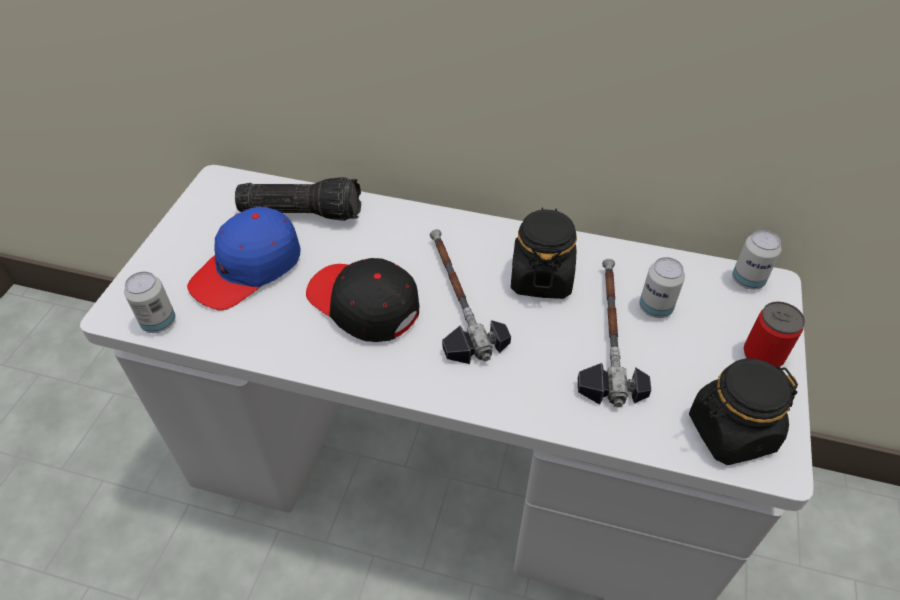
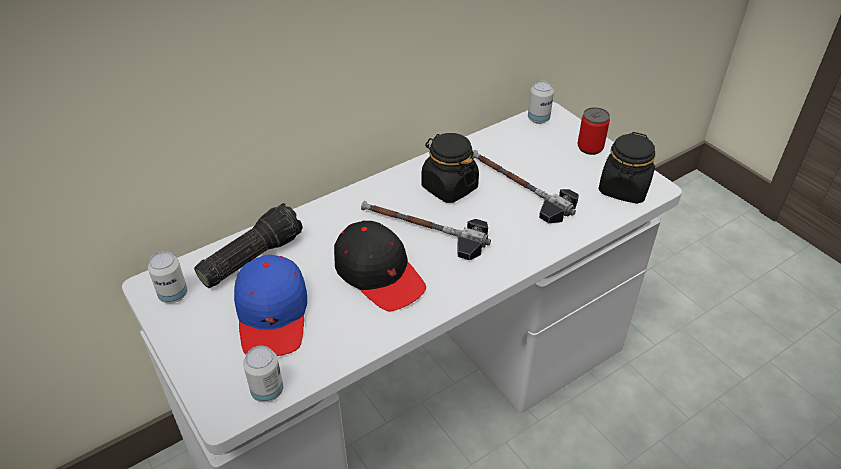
camera: 50 degrees left, 5 degrees down
black cap [306,258,419,342] -> black cap turned 120 degrees counterclockwise [334,220,426,312]
can [639,257,685,318] -> can moved to [148,251,187,303]

